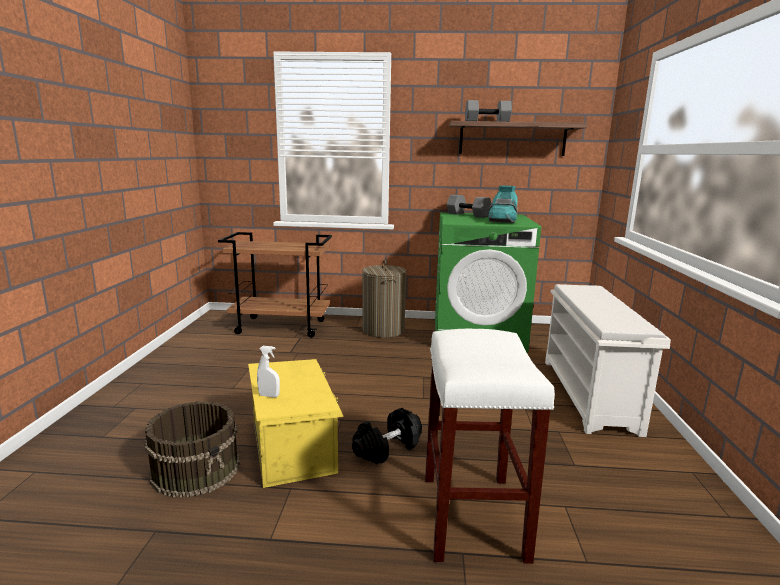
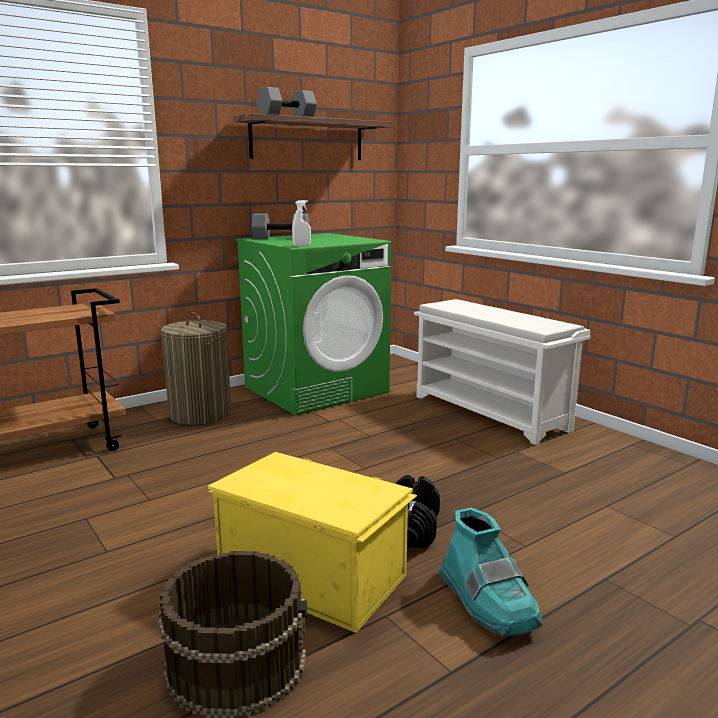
camera: 40 degrees left, 0 degrees up
white spray bottle [257,346,280,397] -> white spray bottle moved to [292,200,311,247]
white stool [425,329,555,564] -> none
turquoise boot [488,185,518,223] -> turquoise boot moved to [439,507,543,637]

